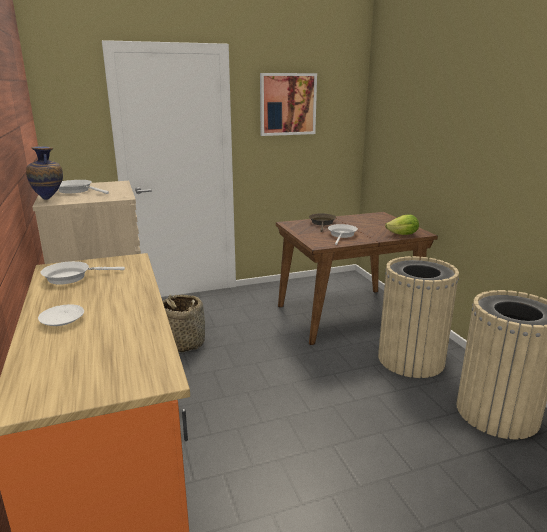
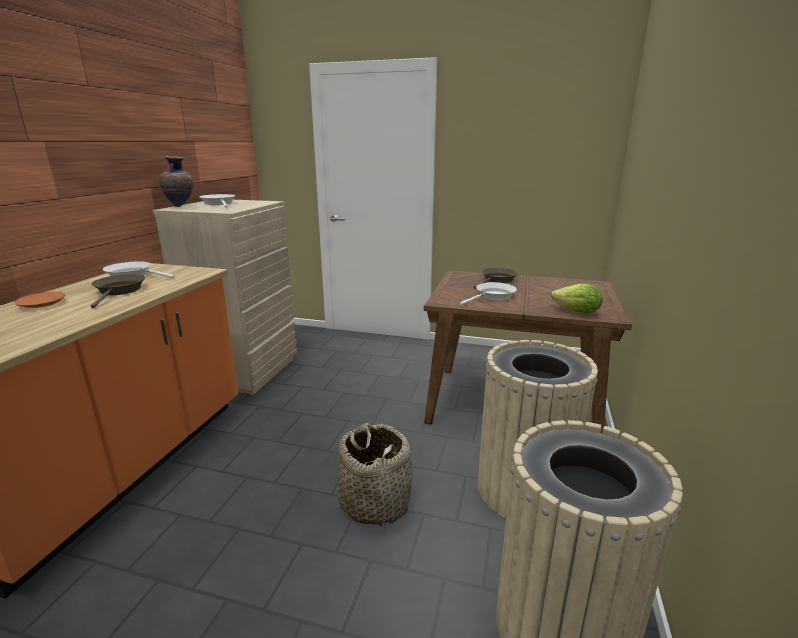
camera: 35 degrees right, 0 degrees up
white plate [38,304,84,326] -> orange plate [14,292,65,308]
basket [163,294,205,353] -> basket moved to [338,423,413,527]
picture [260,73,317,136] -> none
none -> brown frying pan [90,274,145,308]

